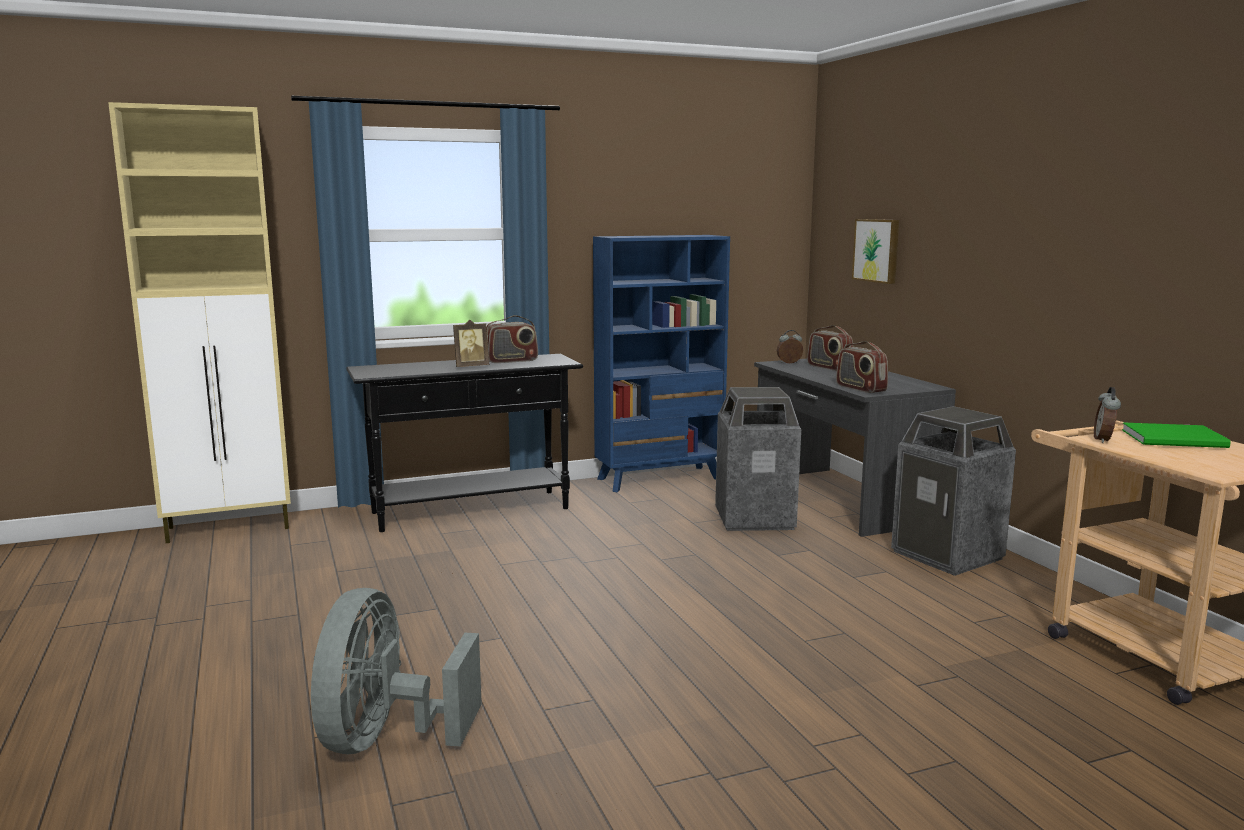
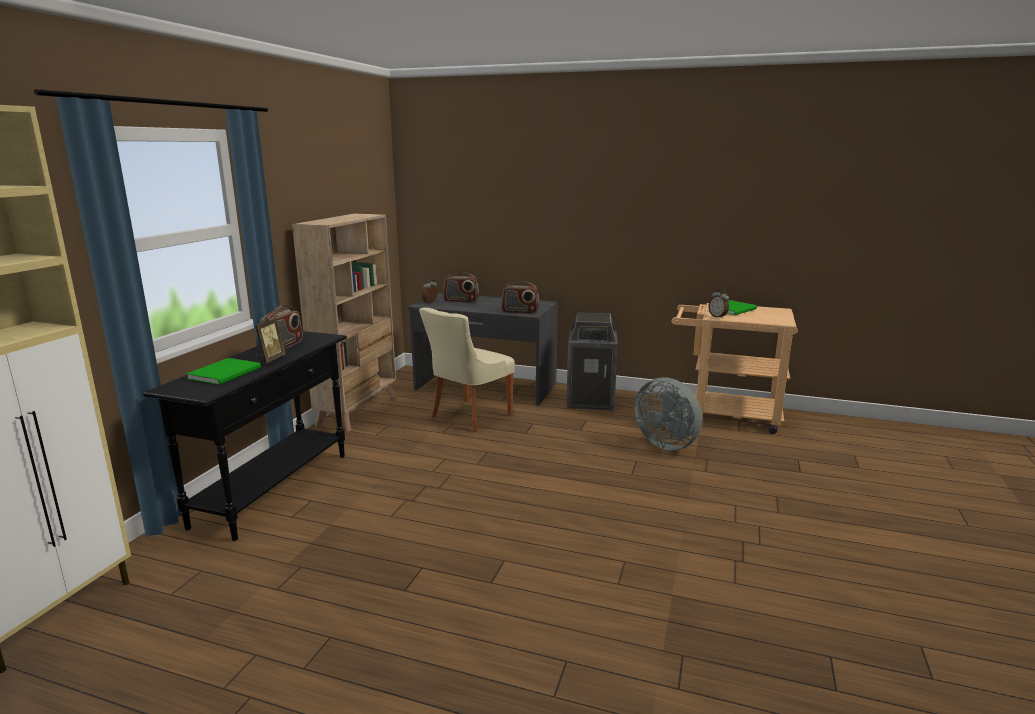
camera: 50 degrees left, 5 degrees up
grey fan [311,588,482,754] -> grey fan moved to [634,377,702,450]
blue bookcase [593,235,730,492] -> beige bookcase [292,214,397,432]
trash can [715,387,801,531] -> beige chair [419,308,515,432]
picture [852,219,899,284] -> none
none -> green book [186,358,261,385]

